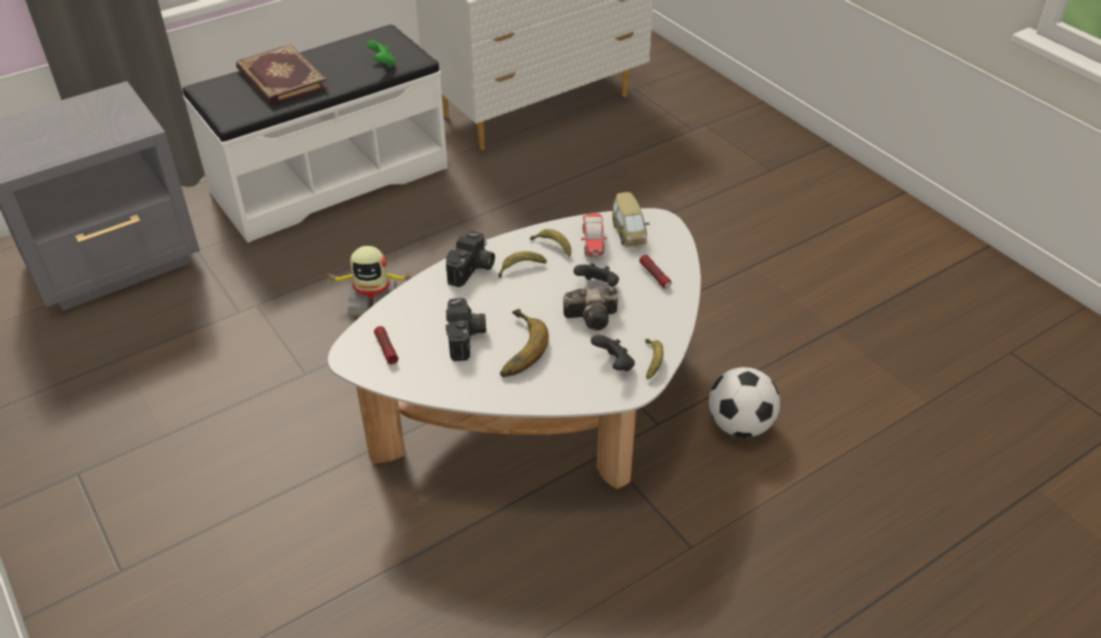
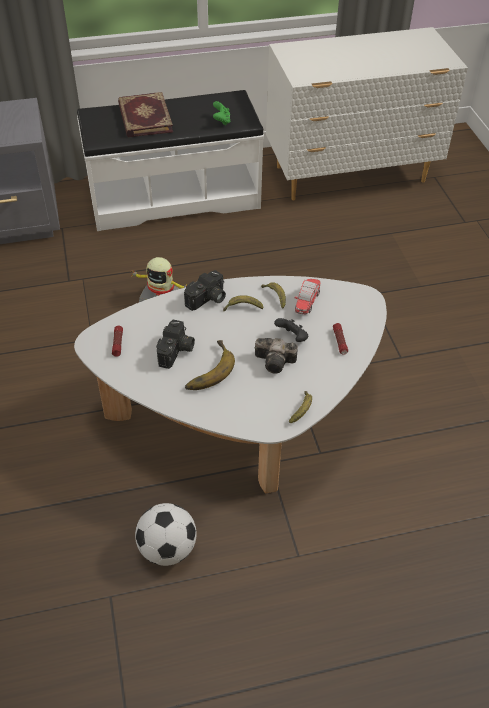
camera: 20 degrees right, 5 degrees up
black game controller [591,335,635,371] -> none
toy car [612,192,649,247] -> none
football [709,367,780,438] -> football moved to [135,503,197,566]

